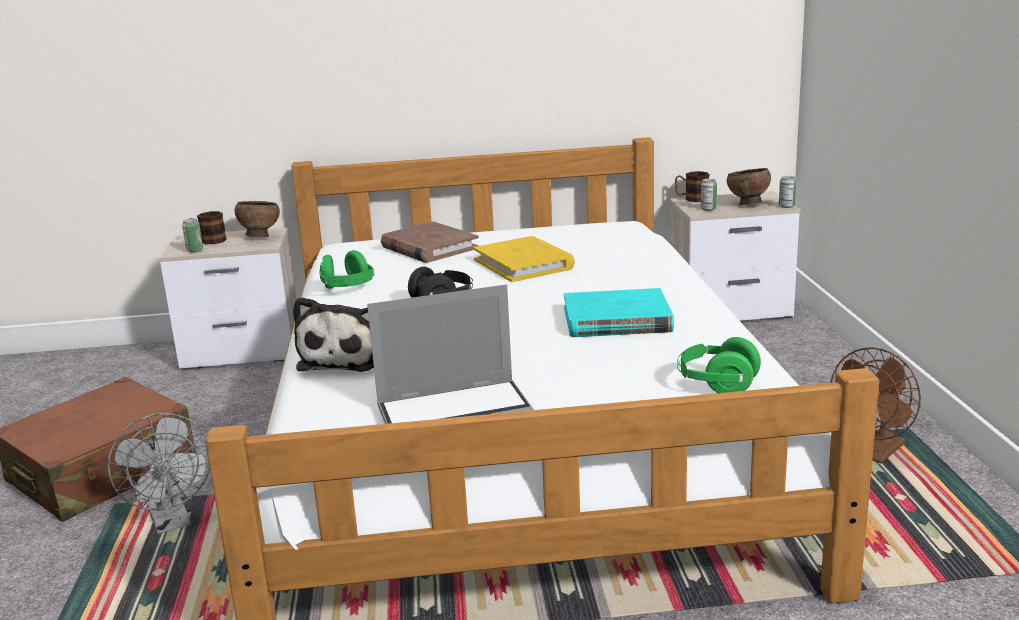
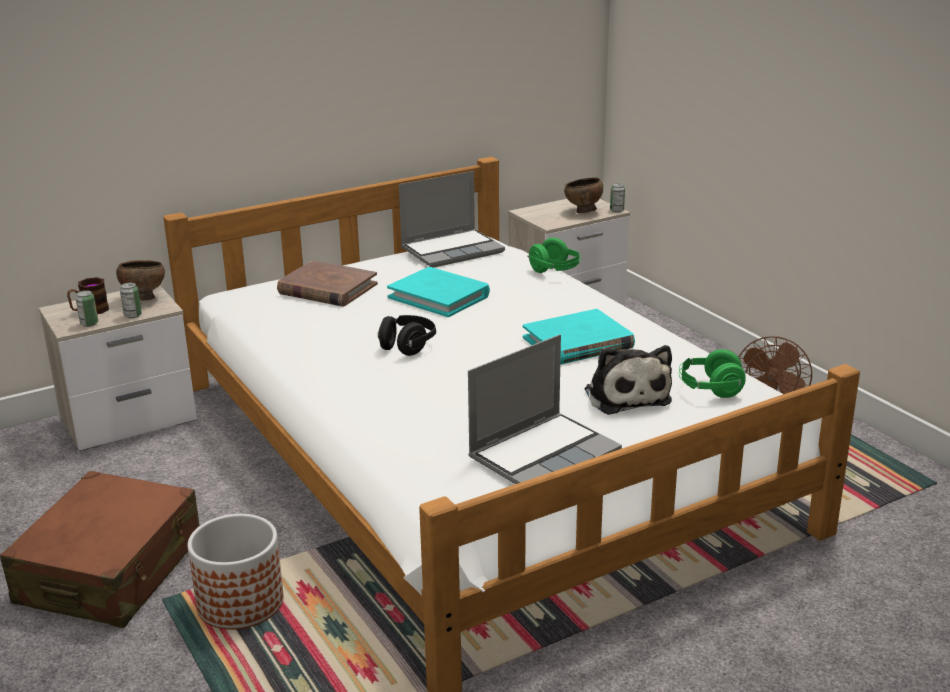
camera: 25 degrees left, 5 degrees up
grey fan [107,413,210,534] -> planter [187,514,283,629]
plush toy [293,297,374,372] -> plush toy moved to [584,345,672,415]
green headphones [319,250,375,289] -> green headphones moved to [527,238,581,273]
yellow book [473,236,575,282] -> turquoise book [387,267,490,317]
mug [675,171,710,202] -> none
can [701,179,717,211] -> can moved to [120,283,142,318]
none -> laptop [399,171,505,268]

